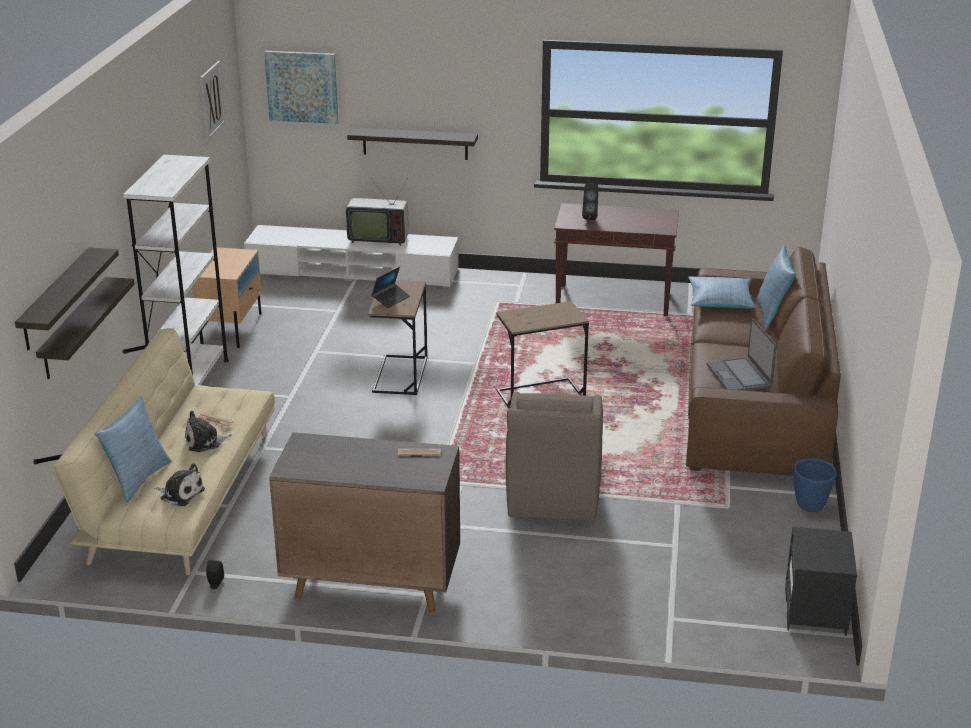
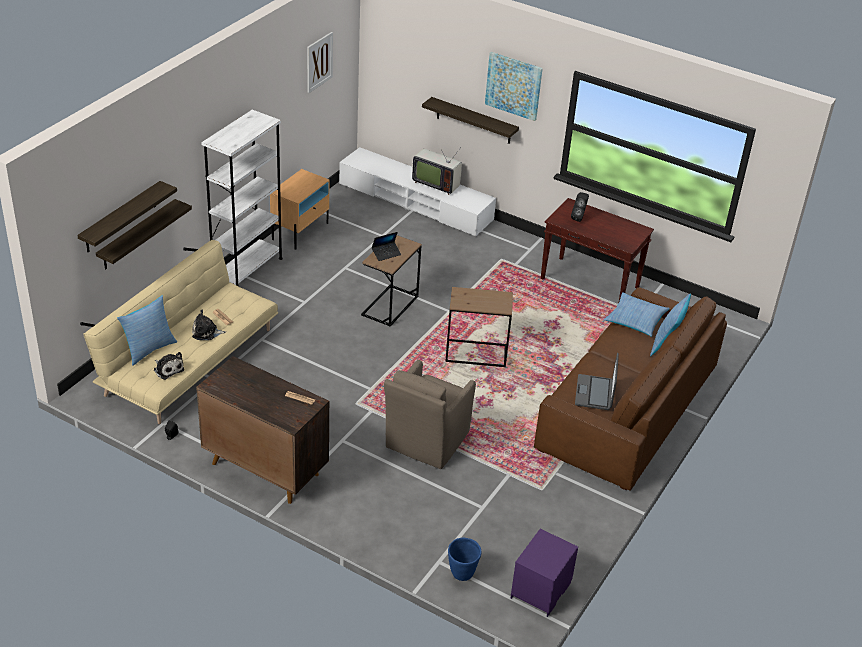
camera: 20 degrees right, 10 degrees up
picture [264,51,338,124] -> picture moved to [485,52,543,121]
black nightstand [785,527,857,636] -> purple nightstand [511,529,578,617]
blue planter [794,458,837,512] -> blue planter moved to [448,538,481,581]

